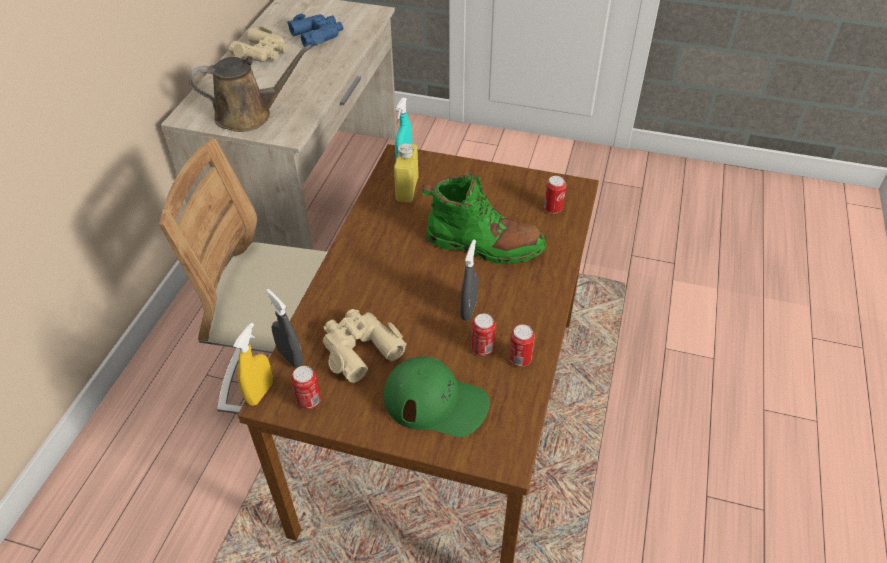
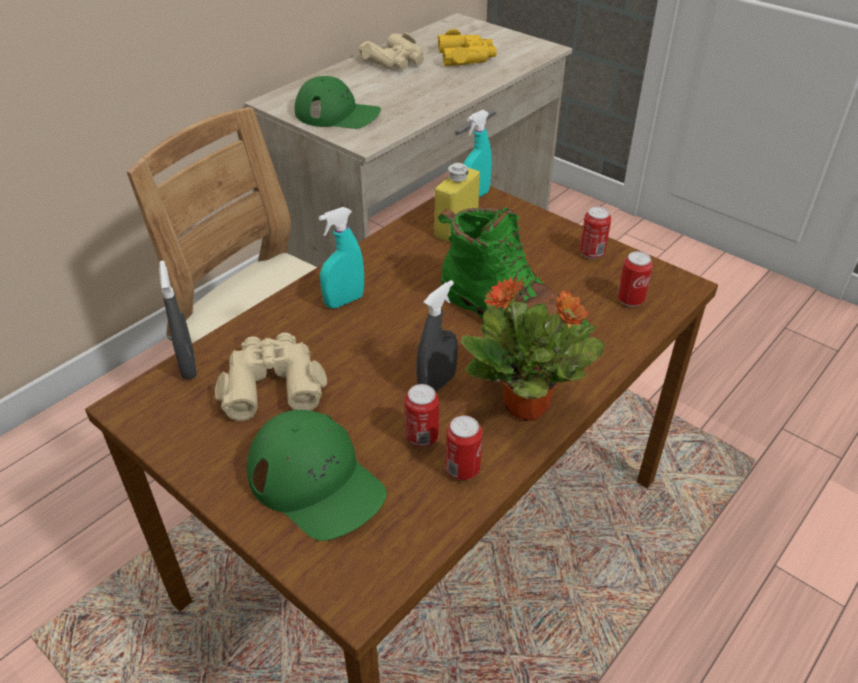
camera: 25 degrees right, 5 degrees down
brown watering can [189,45,312,132] -> green cap [295,76,381,129]
yellow spray bottle [233,323,273,406] -> none
blue binoculars [287,14,343,47] -> yellow binoculars [438,29,497,66]
can [291,366,321,409] -> can moved to [580,207,611,259]
none -> turquoise spray bottle [319,207,364,308]
none -> potted plant [461,276,605,421]

